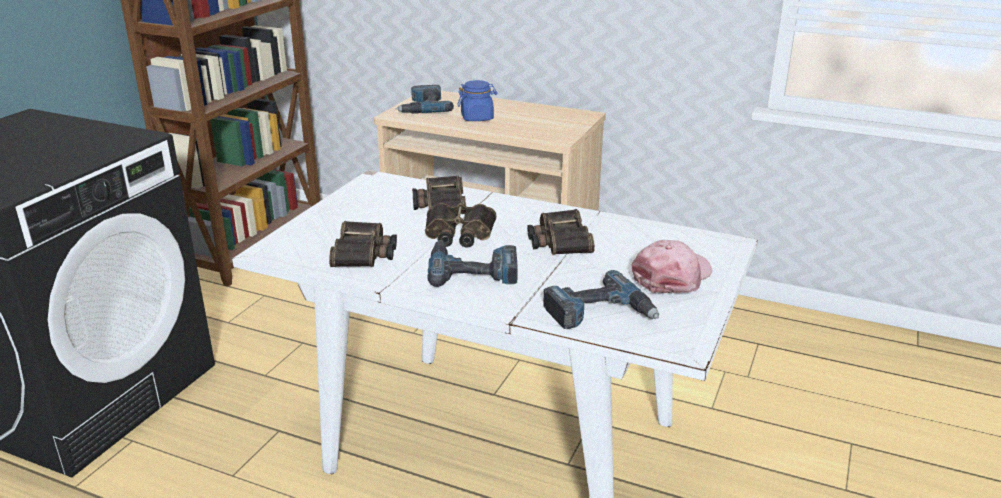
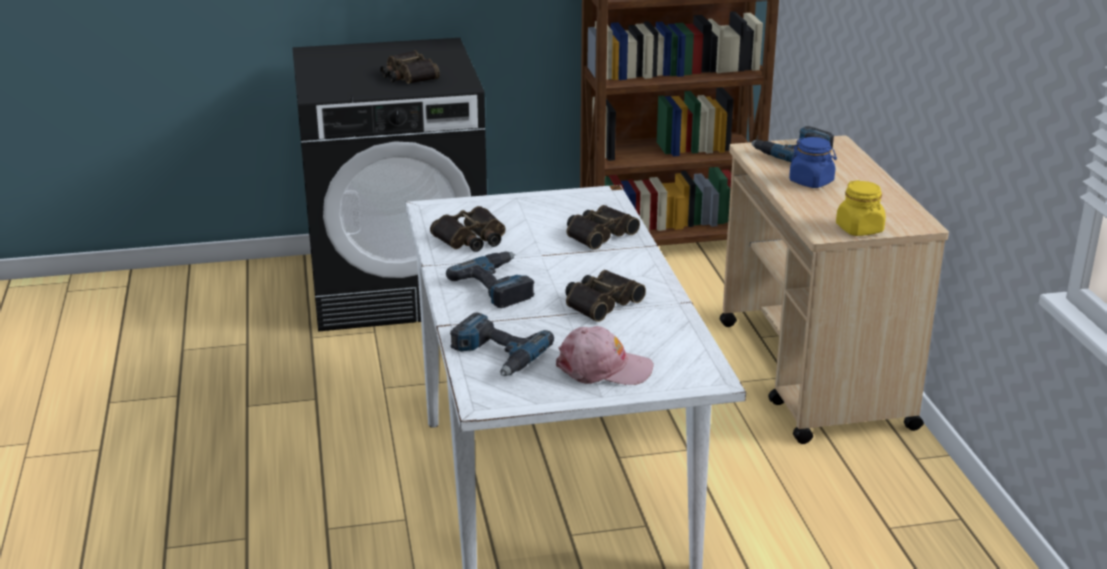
camera: 55 degrees right, 0 degrees up
binoculars [425,203,496,248] -> binoculars moved to [380,50,440,84]
none -> yellow jar [836,180,886,236]

